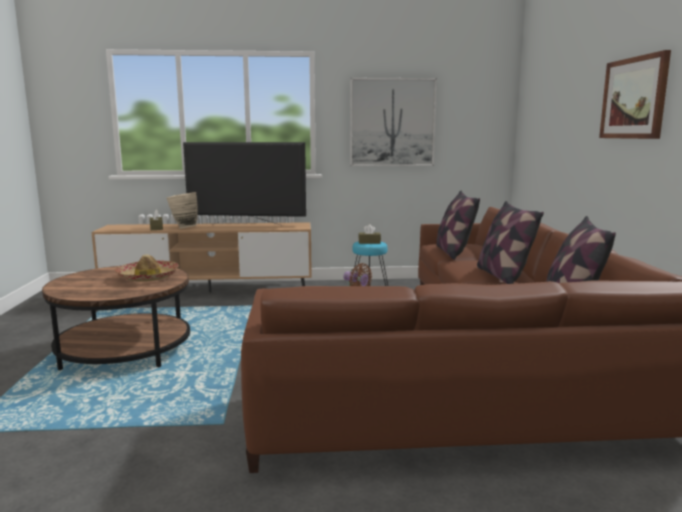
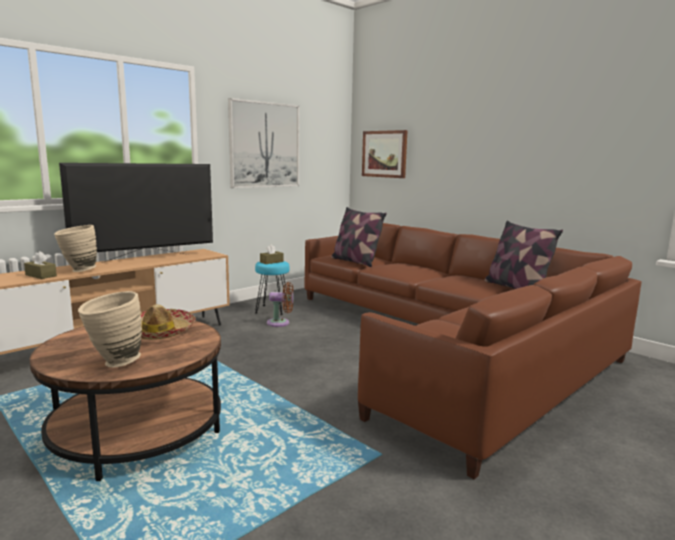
camera: 40 degrees left, 0 degrees up
pillow [477,201,544,284] -> none
picture [599,50,671,139] -> picture moved to [362,130,408,178]
none -> beige vase [78,291,142,367]

